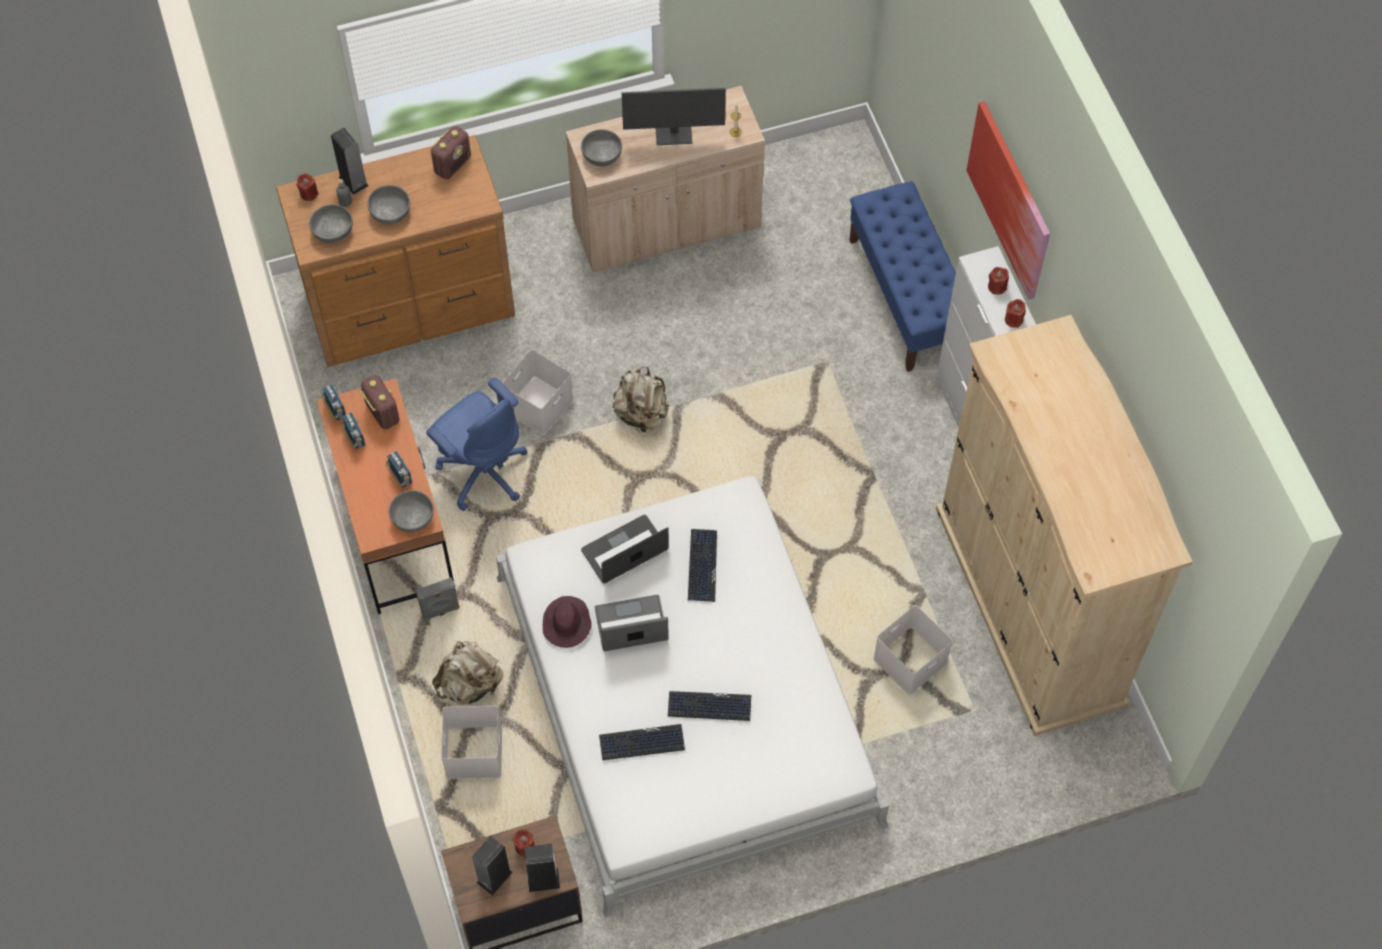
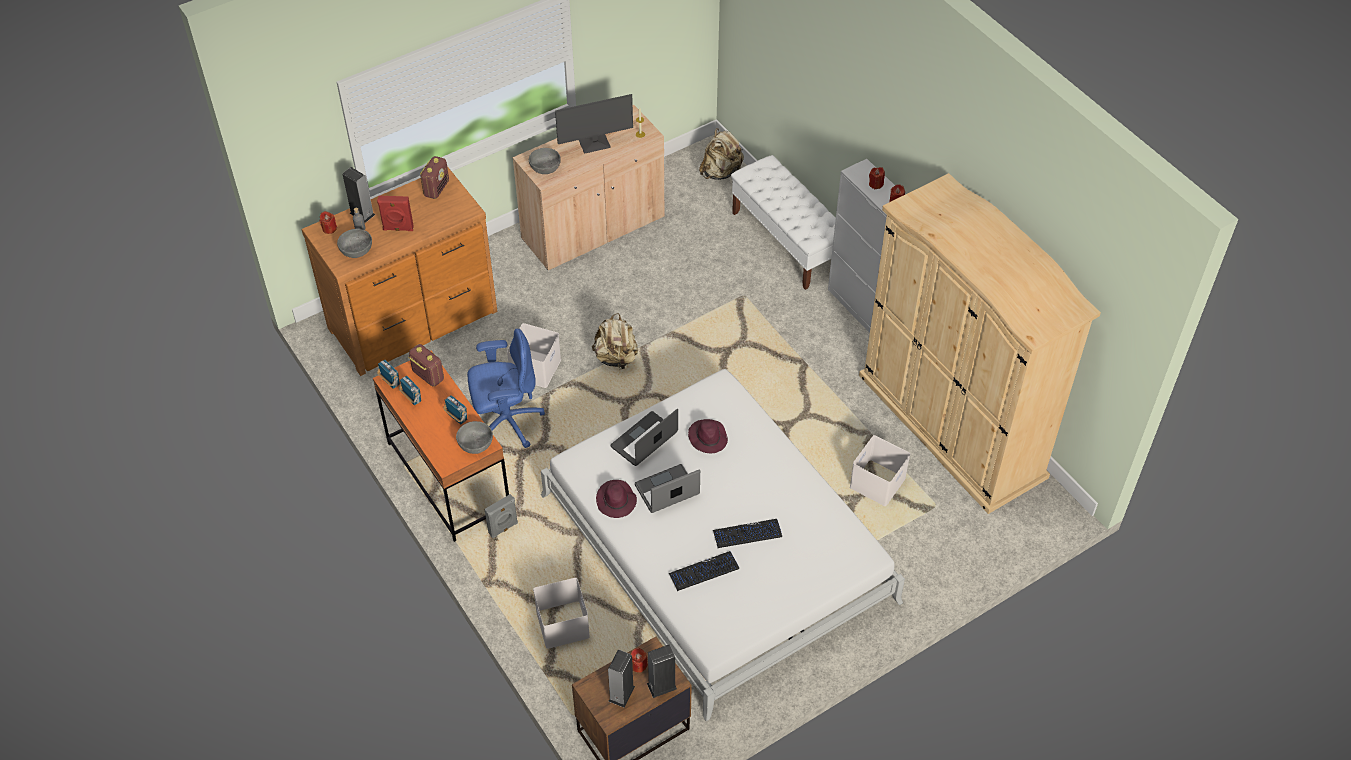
camera: 15 degrees left, 10 degrees down
grey bowl [367,185,410,224] -> red speaker [377,196,414,231]
blue office chair [426,378,528,511] -> blue office chair turned 45 degrees counterclockwise [467,328,545,448]
beige backpack [432,641,503,704] -> beige backpack moved to [699,128,744,180]
keyboard [688,529,717,602] -> purple hat [688,419,728,453]
blue bench [849,181,956,372] -> white bench [731,155,836,290]
picture [966,101,1050,300] -> none

